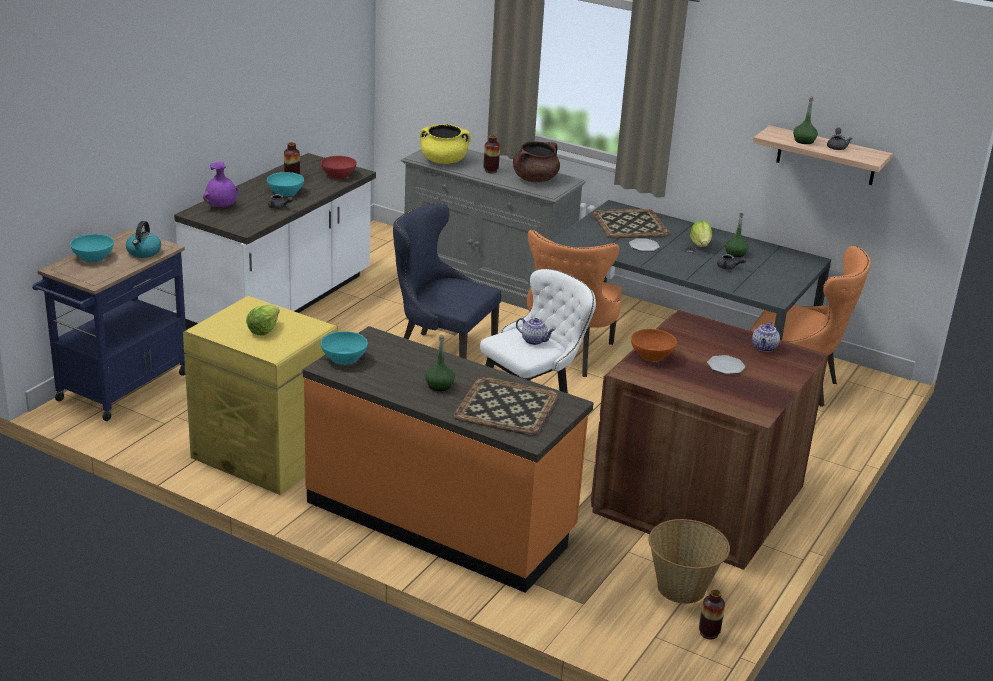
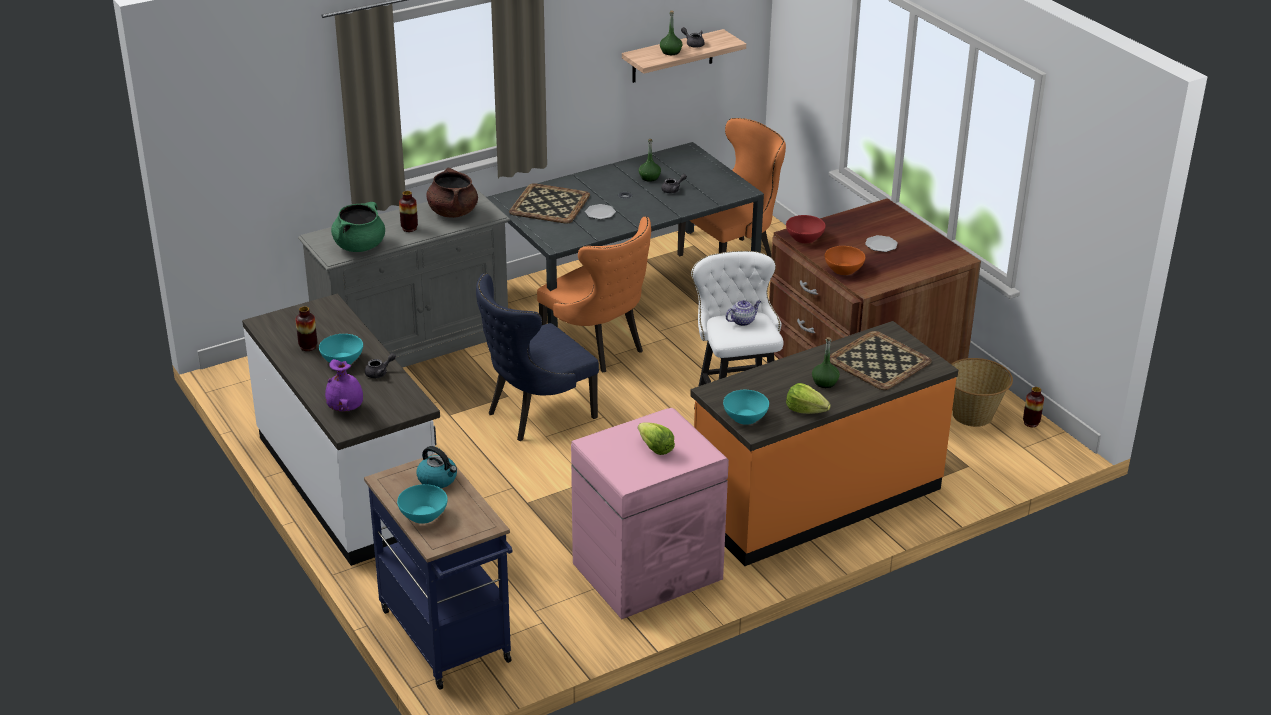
camera: 60 degrees left, 5 degrees up
yellow washing machine [183,296,338,495] -> pink washing machine [571,408,729,619]
red bowl [321,156,357,179] -> red bowl moved to [786,215,826,243]
yellow cooking pot [420,124,471,164] -> green cooking pot [331,202,385,252]
lettuce [690,220,712,247] -> lettuce moved to [786,383,831,414]
teapot [752,321,780,352] -> none

